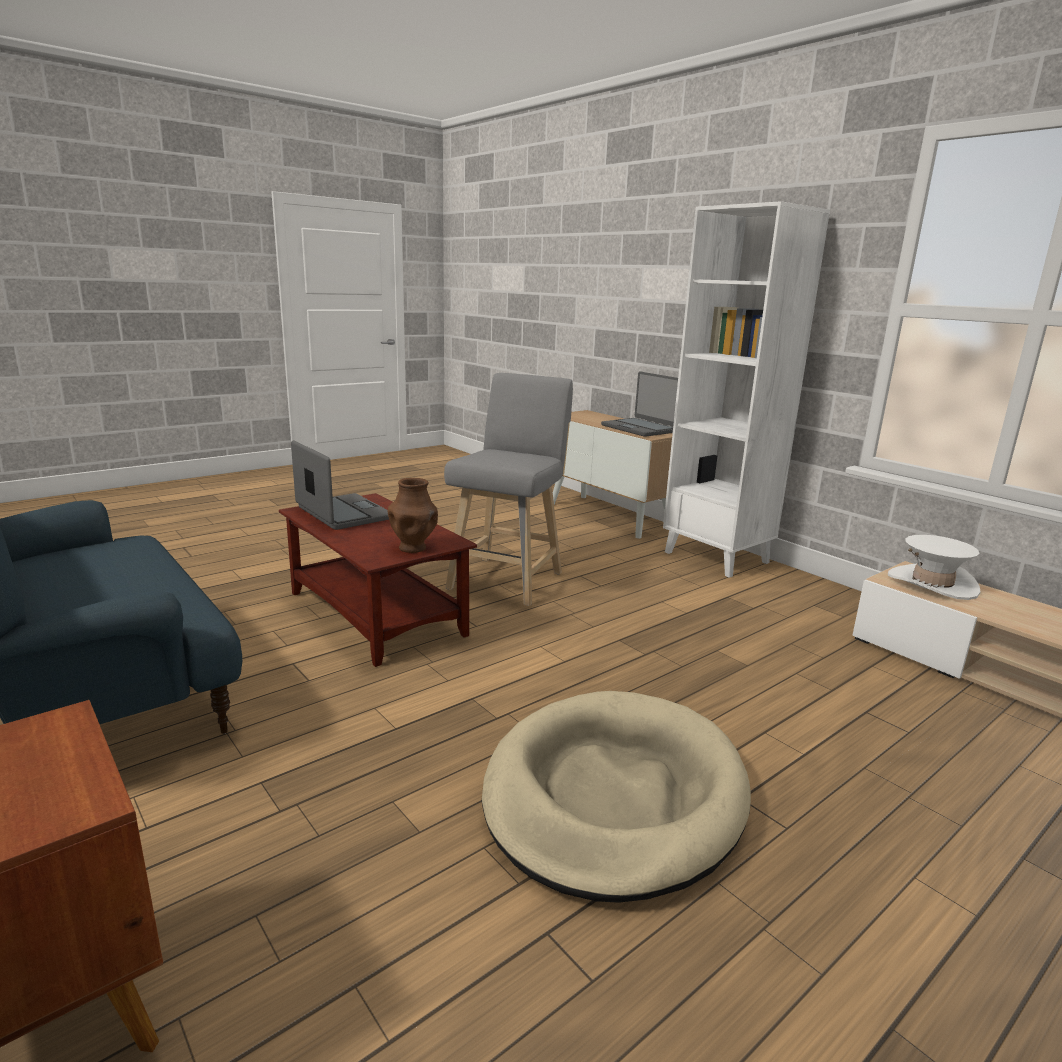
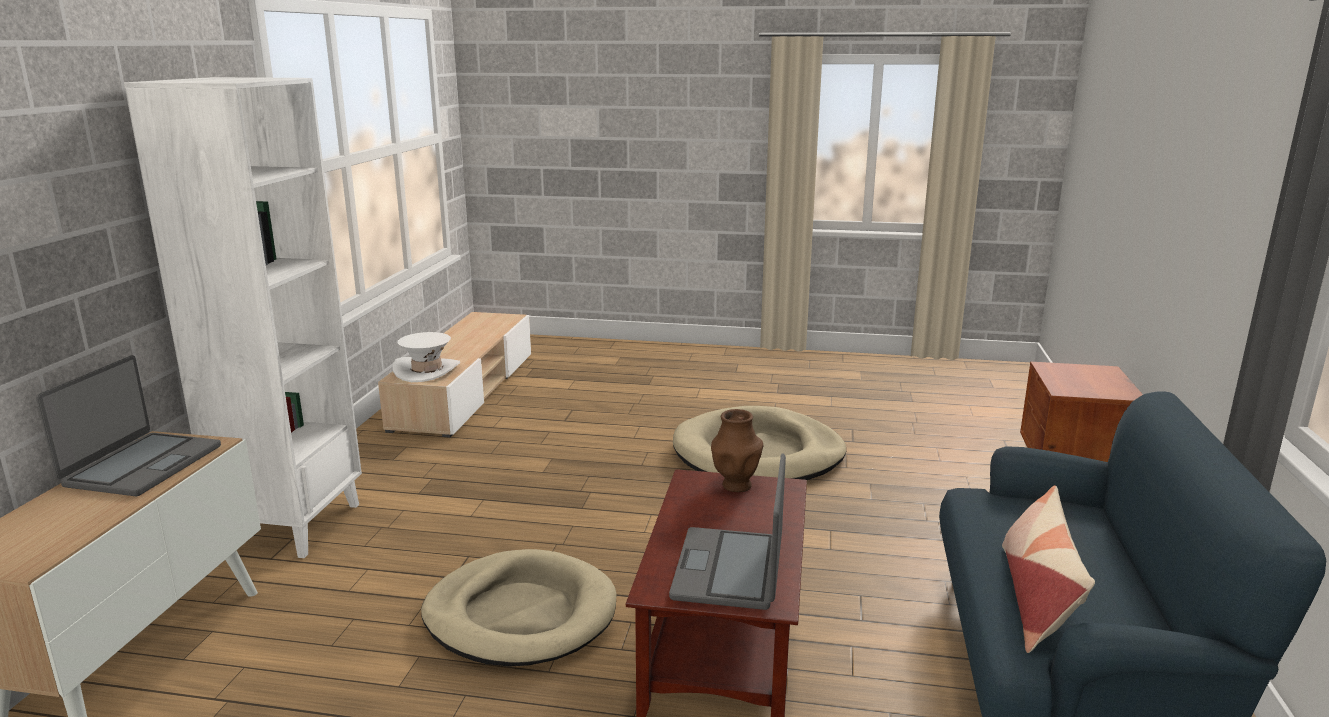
camera: 130 degrees left, 0 degrees up
grey stool [444,373,573,606] -> beige dog bed [421,549,616,667]
none -> pillow [1002,485,1095,653]

